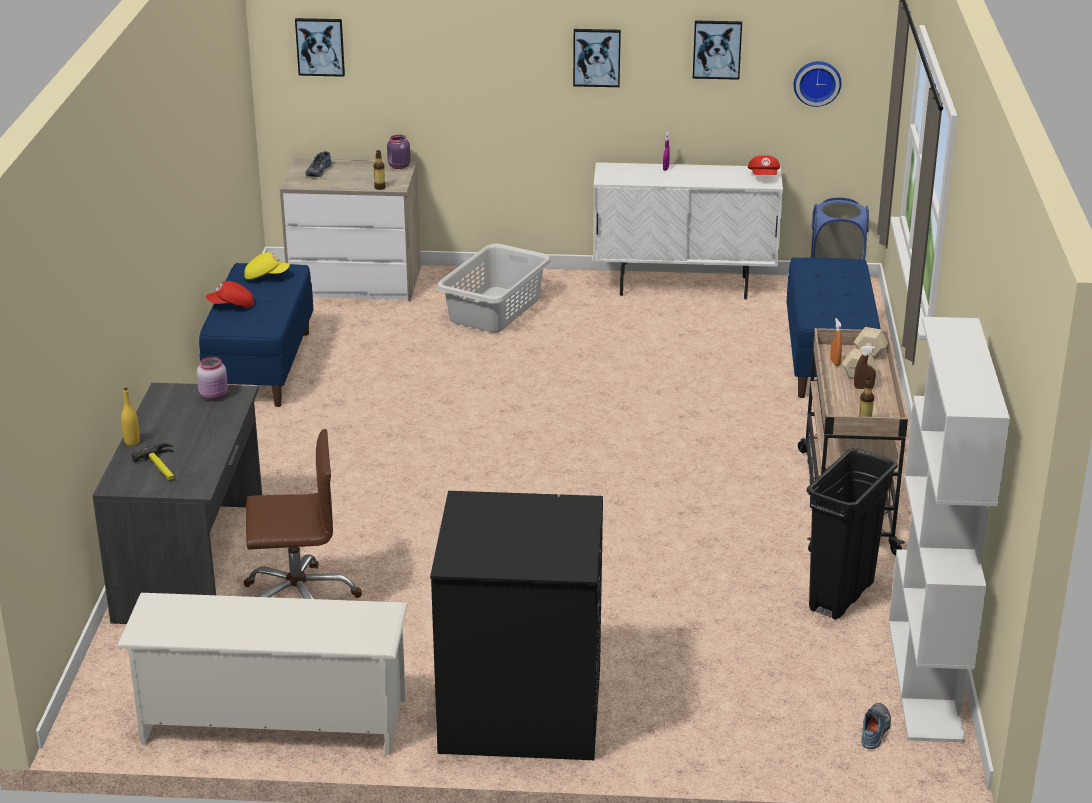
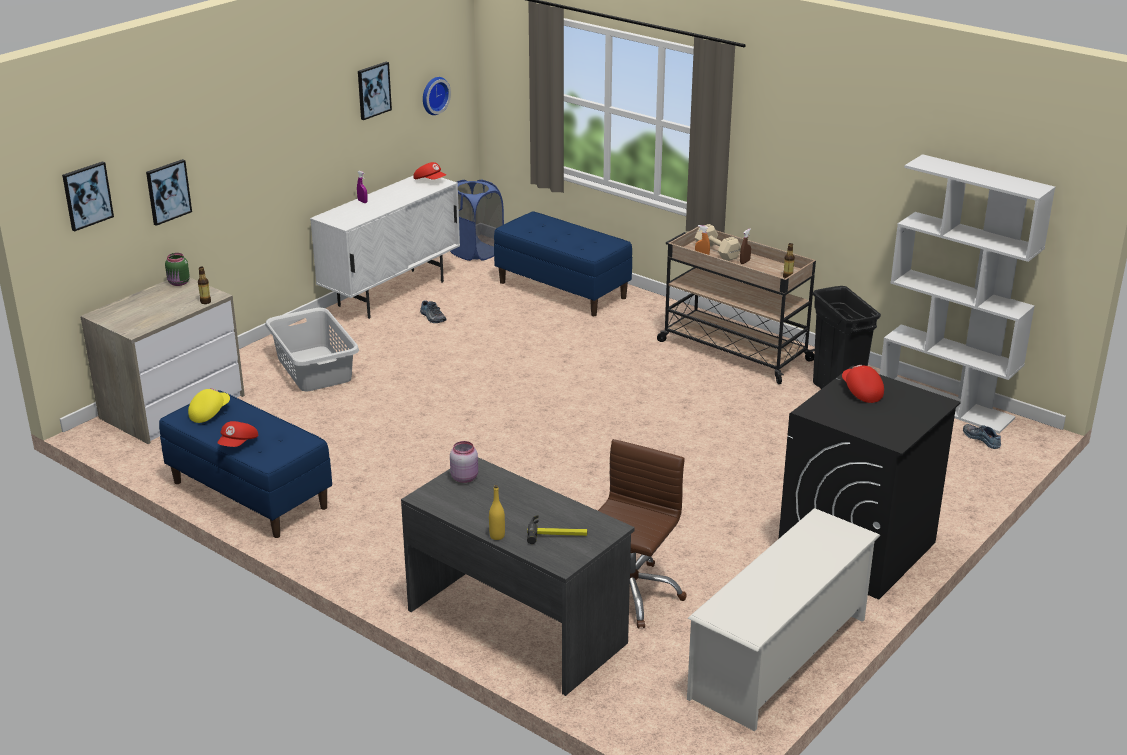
camera: 55 degrees left, 0 degrees up
shoe [306,151,332,177] -> shoe moved to [420,300,446,323]
purple jar [387,135,410,169] -> green jar [165,253,190,286]
picture [573,29,621,87] -> picture moved to [146,159,192,226]
none -> red cap [842,365,884,403]

